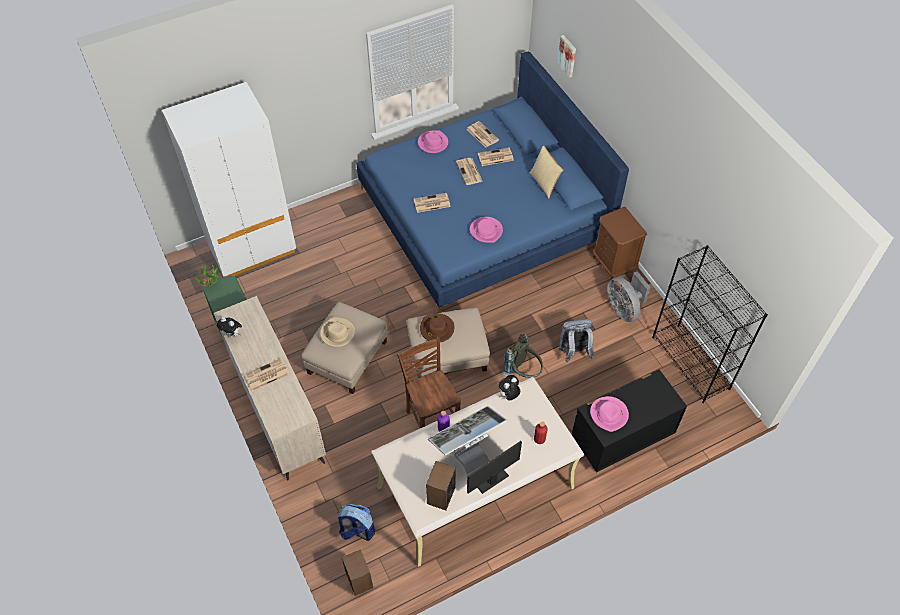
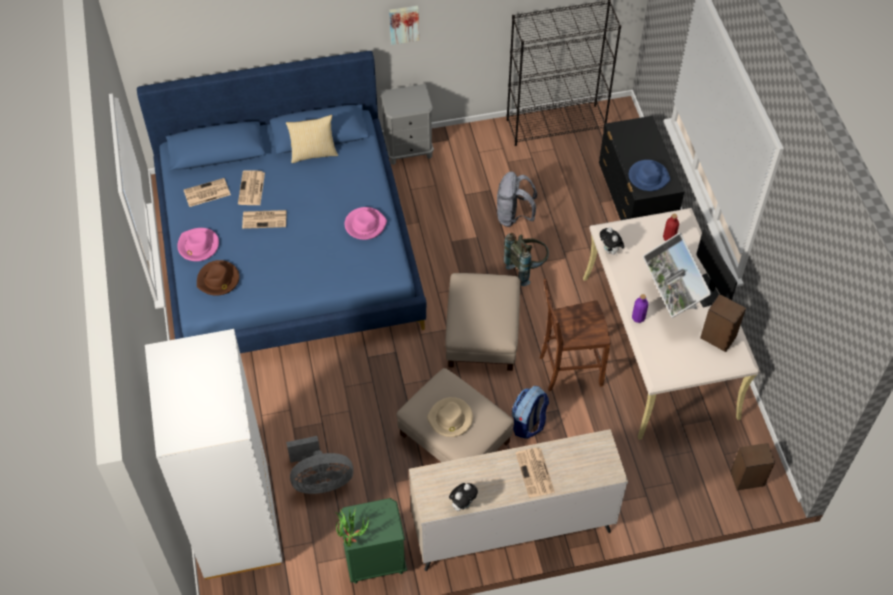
camera: 75 degrees left, 0 degrees up
backpack [337,504,375,541] -> backpack moved to [512,386,549,439]
newspaper [414,193,451,213] -> none
brown hat [420,314,454,342] -> brown hat moved to [197,260,239,296]
picture [557,35,576,78] -> picture moved to [389,6,419,45]
pink hat [590,396,629,432] -> blue hat [629,160,670,191]
brown nightstand [593,207,647,280] -> grey nightstand [380,84,434,165]
grey fan [607,271,651,322] -> grey fan moved to [286,436,353,494]

